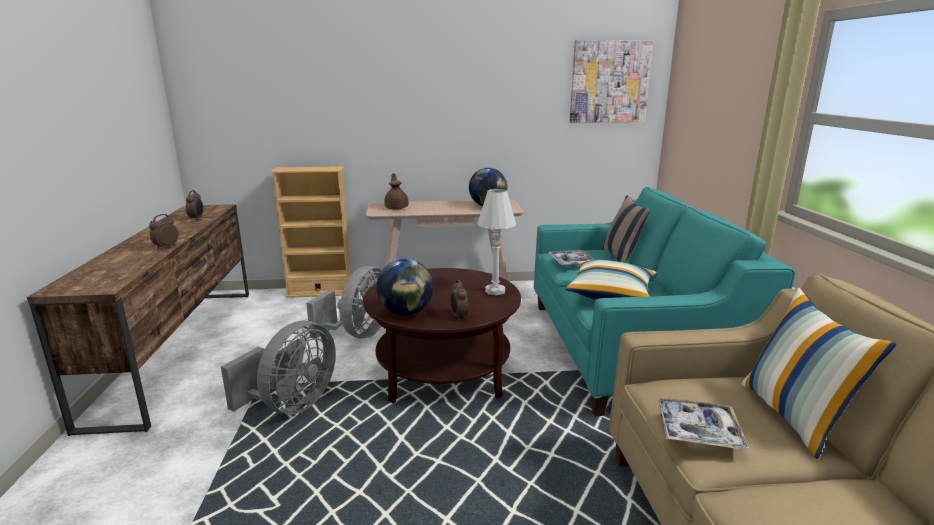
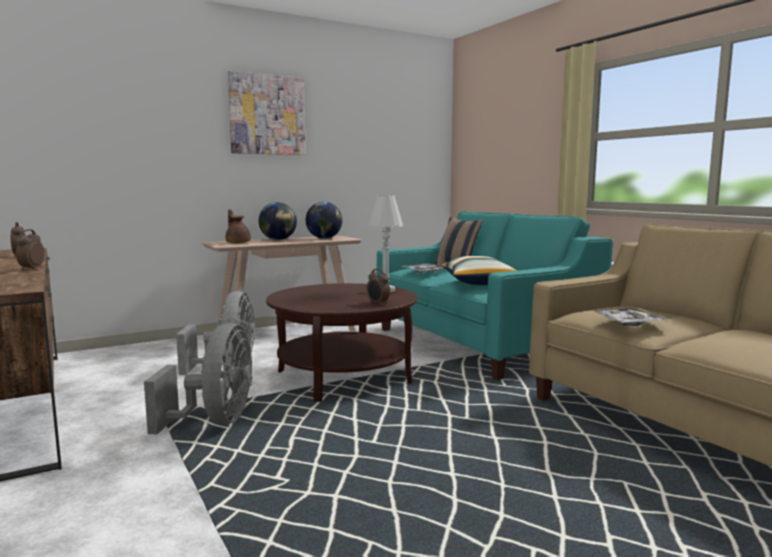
camera: 25 degrees left, 10 degrees down
beige bookcase [271,166,351,298] -> none
globe [377,259,433,316] -> globe moved to [259,202,297,240]
picture [570,40,653,123] -> picture moved to [228,71,306,155]
pillow [741,288,897,459] -> none

